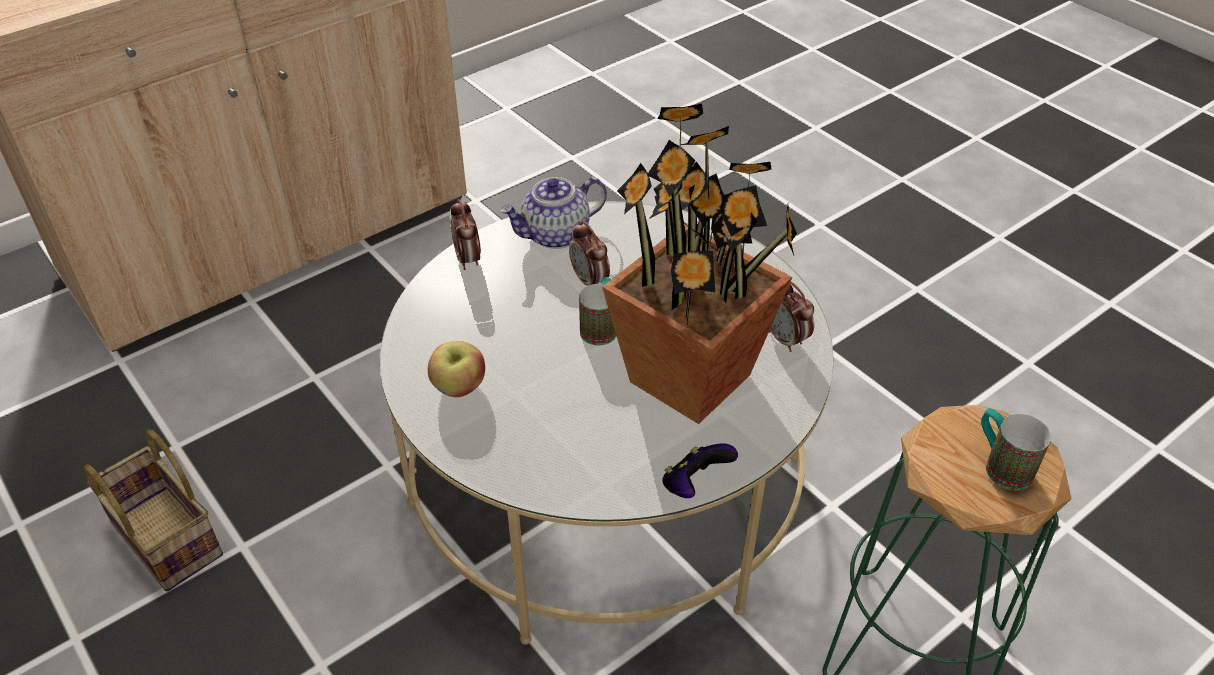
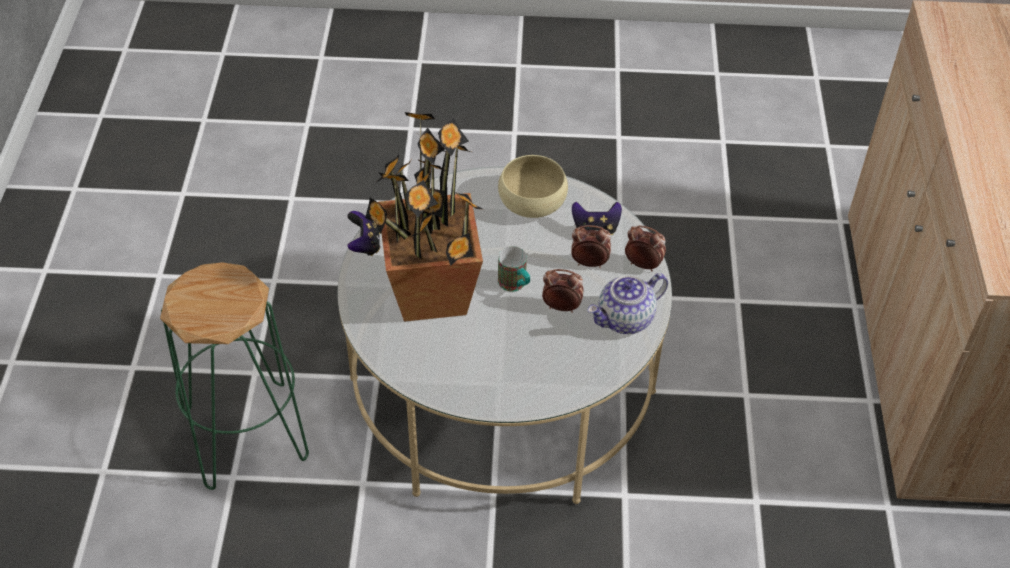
camera: 130 degrees right, 5 degrees up
basket [84,429,223,591] -> none
apple [428,341,485,397] -> beige bowl [498,155,568,218]
teapot [500,177,607,249] -> teapot turned 135 degrees counterclockwise [587,273,668,334]
alarm clock [769,282,814,352] -> alarm clock moved to [571,225,611,268]
mug [981,408,1051,490] -> none
none -> game controller [572,202,622,235]

